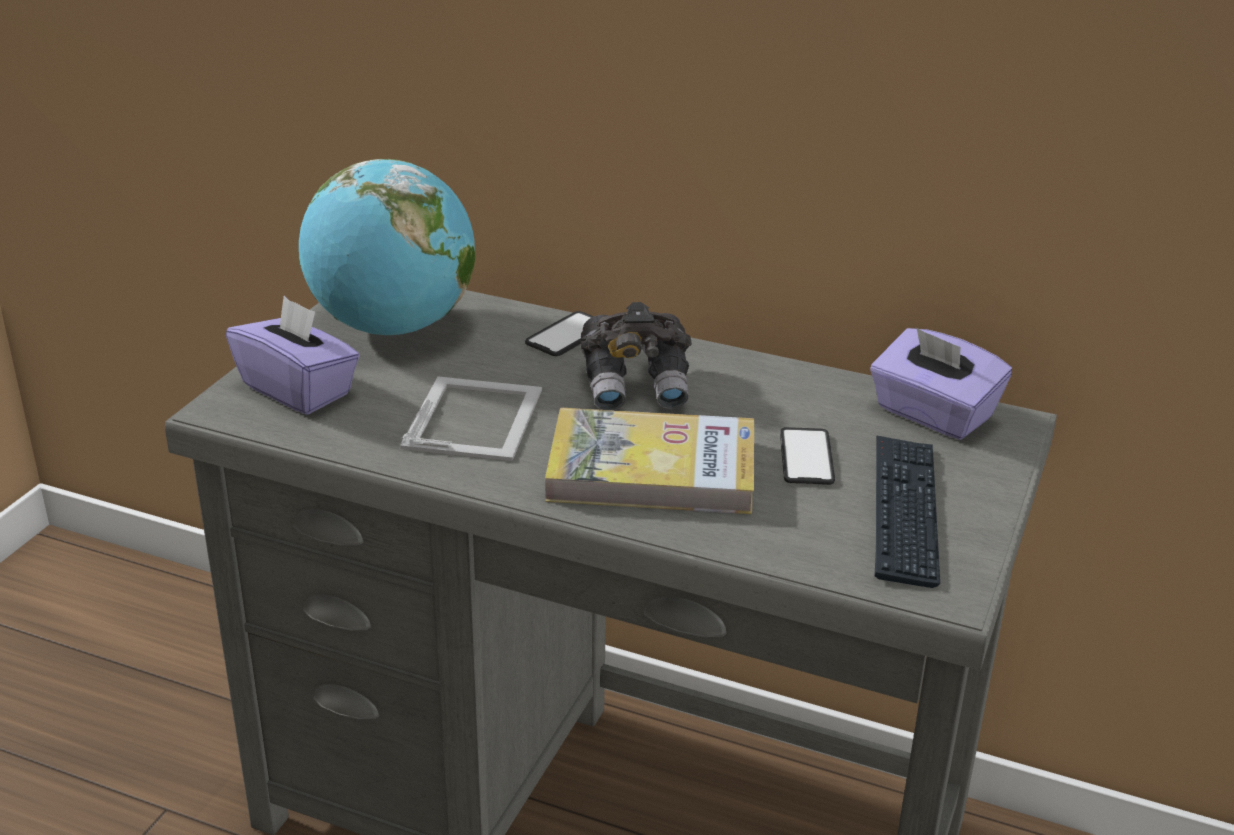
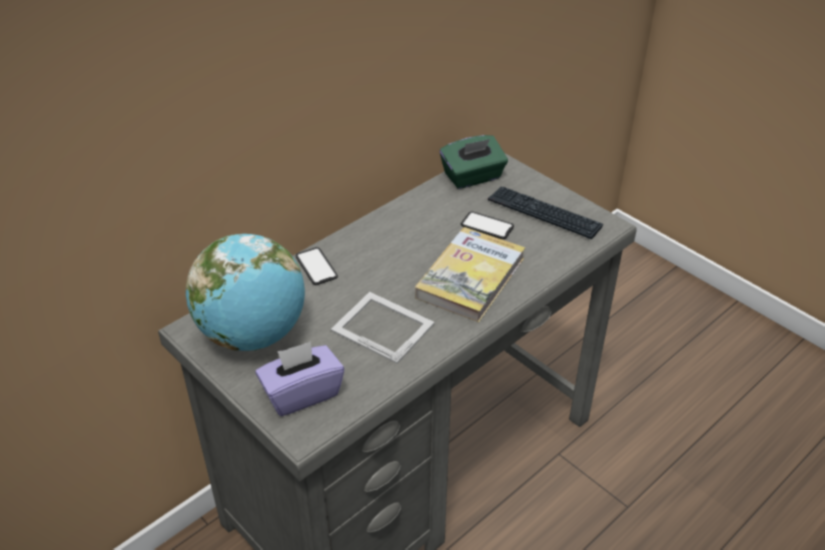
camera: 65 degrees left, 10 degrees up
grey binoculars [581,302,692,410] -> none
purple tissue box [870,327,1012,440] -> green tissue box [440,135,508,189]

